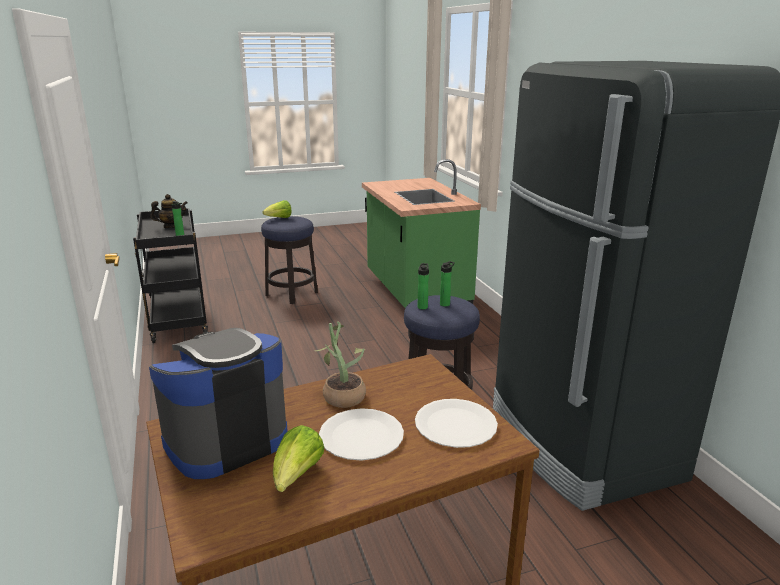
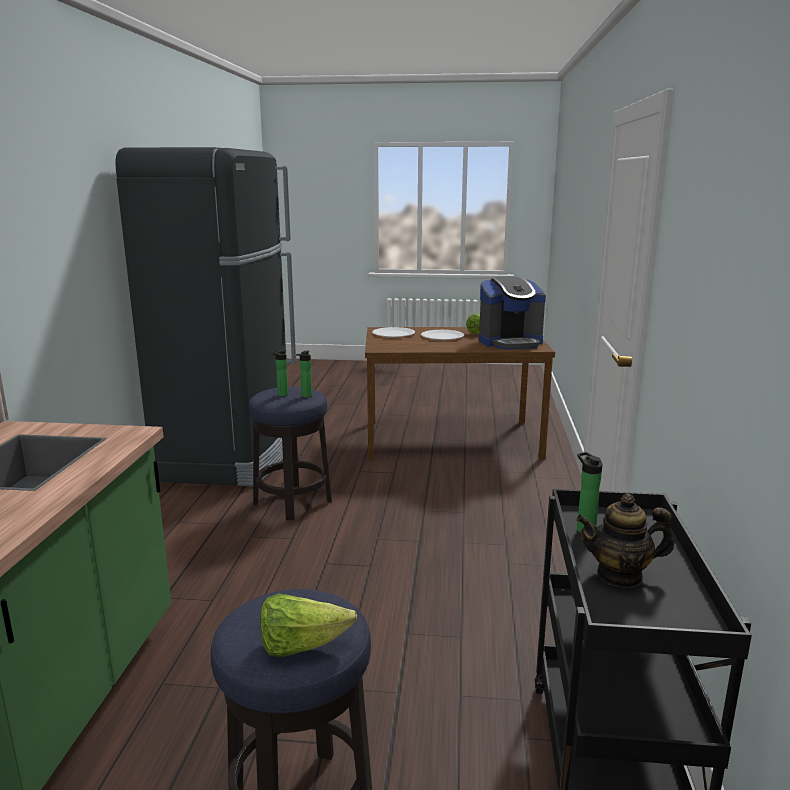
camera: 155 degrees left, 5 degrees down
potted plant [315,321,366,408] -> none

